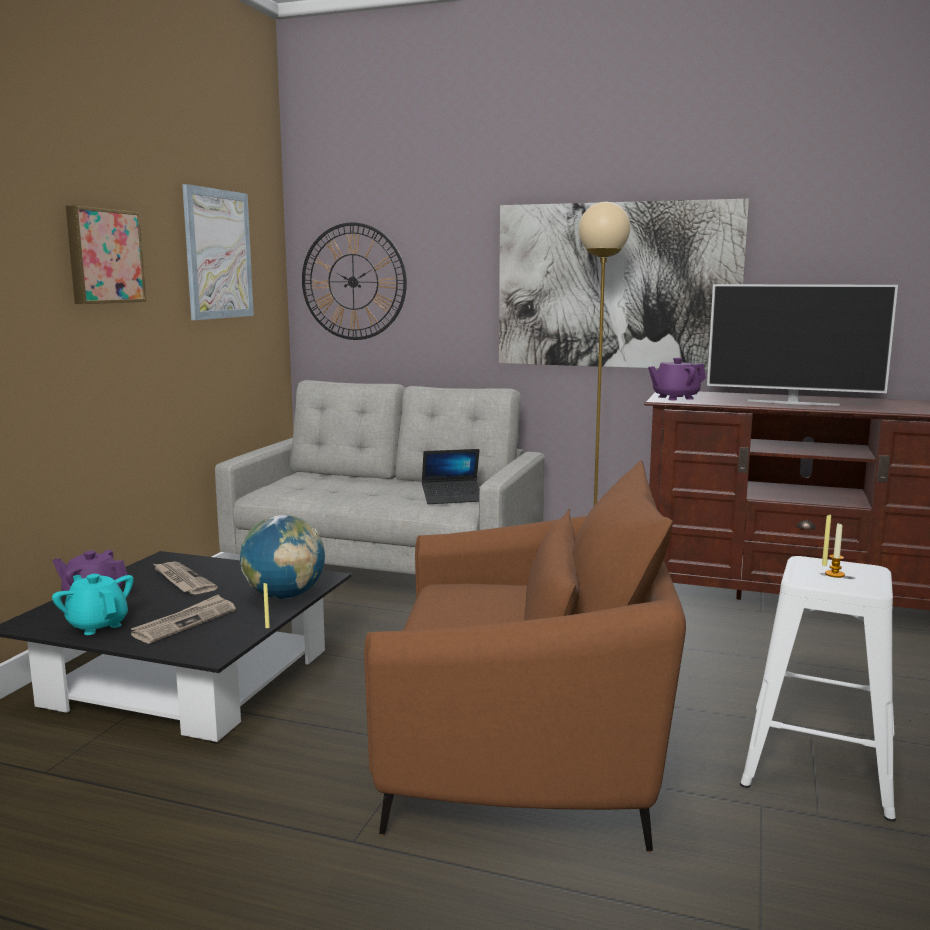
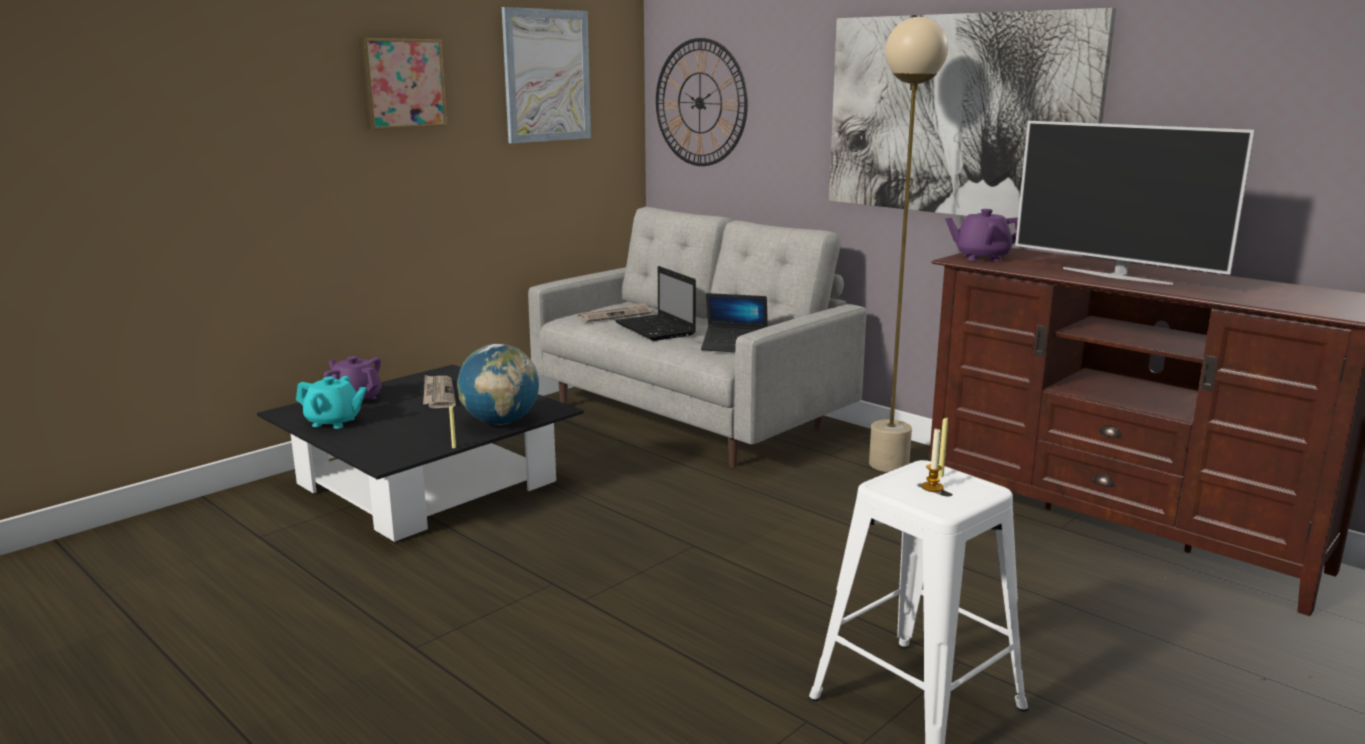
camera: 25 degrees right, 5 degrees up
turquoise teapot [52,574,134,635] -> turquoise teapot turned 120 degrees clockwise [296,376,367,429]
newspaper [131,595,236,644] -> newspaper moved to [578,302,652,322]
brown armchair [364,460,686,852] -> none
none -> laptop [615,266,696,341]

